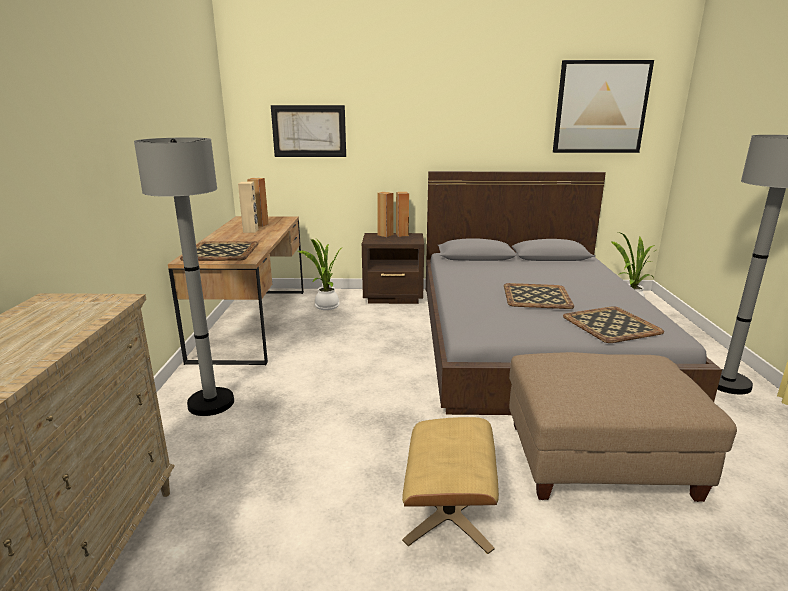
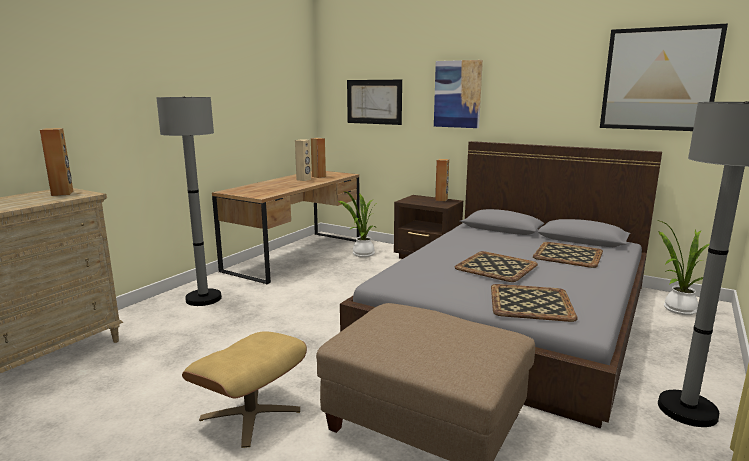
camera: 30 degrees right, 5 degrees down
tray [180,241,258,261] -> tray moved to [533,242,603,268]
brown speaker [377,191,393,237] -> brown speaker moved to [40,128,73,196]
none -> picture [434,60,483,128]

